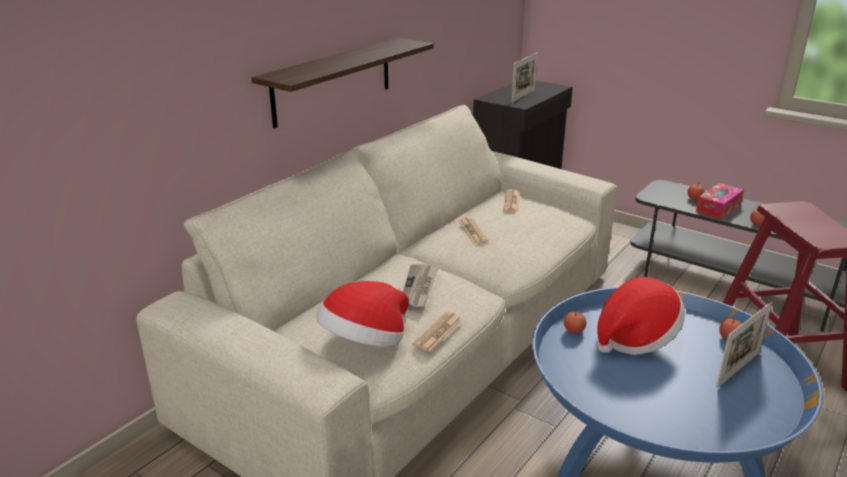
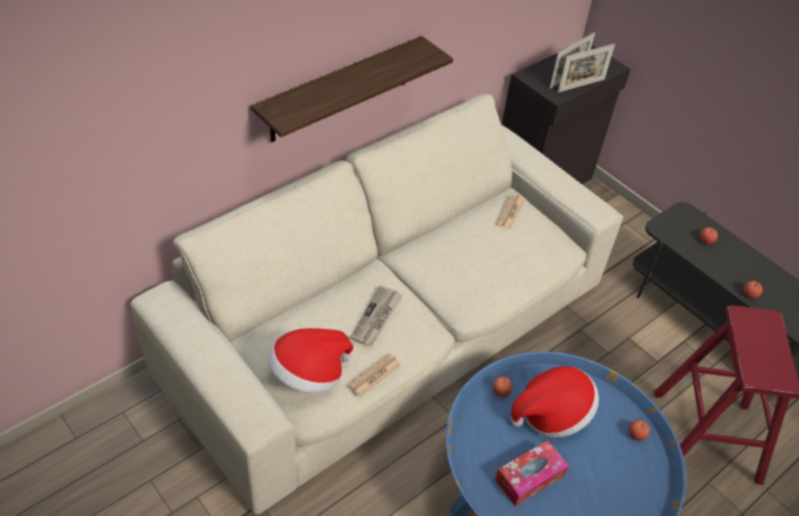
camera: 10 degrees right, 20 degrees up
newspaper [459,217,489,244] -> none
tissue box [696,183,744,220] -> tissue box moved to [495,440,569,506]
picture frame [716,302,772,388] -> picture frame moved to [558,44,615,93]

